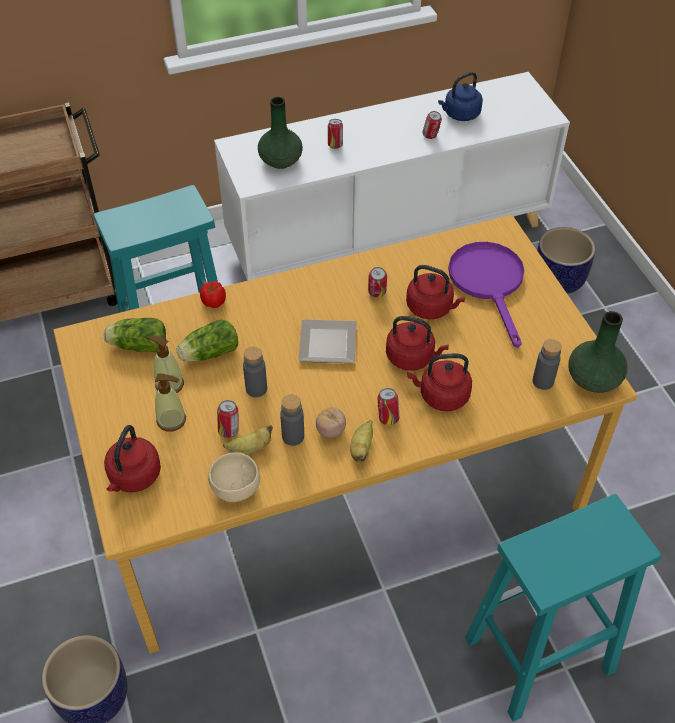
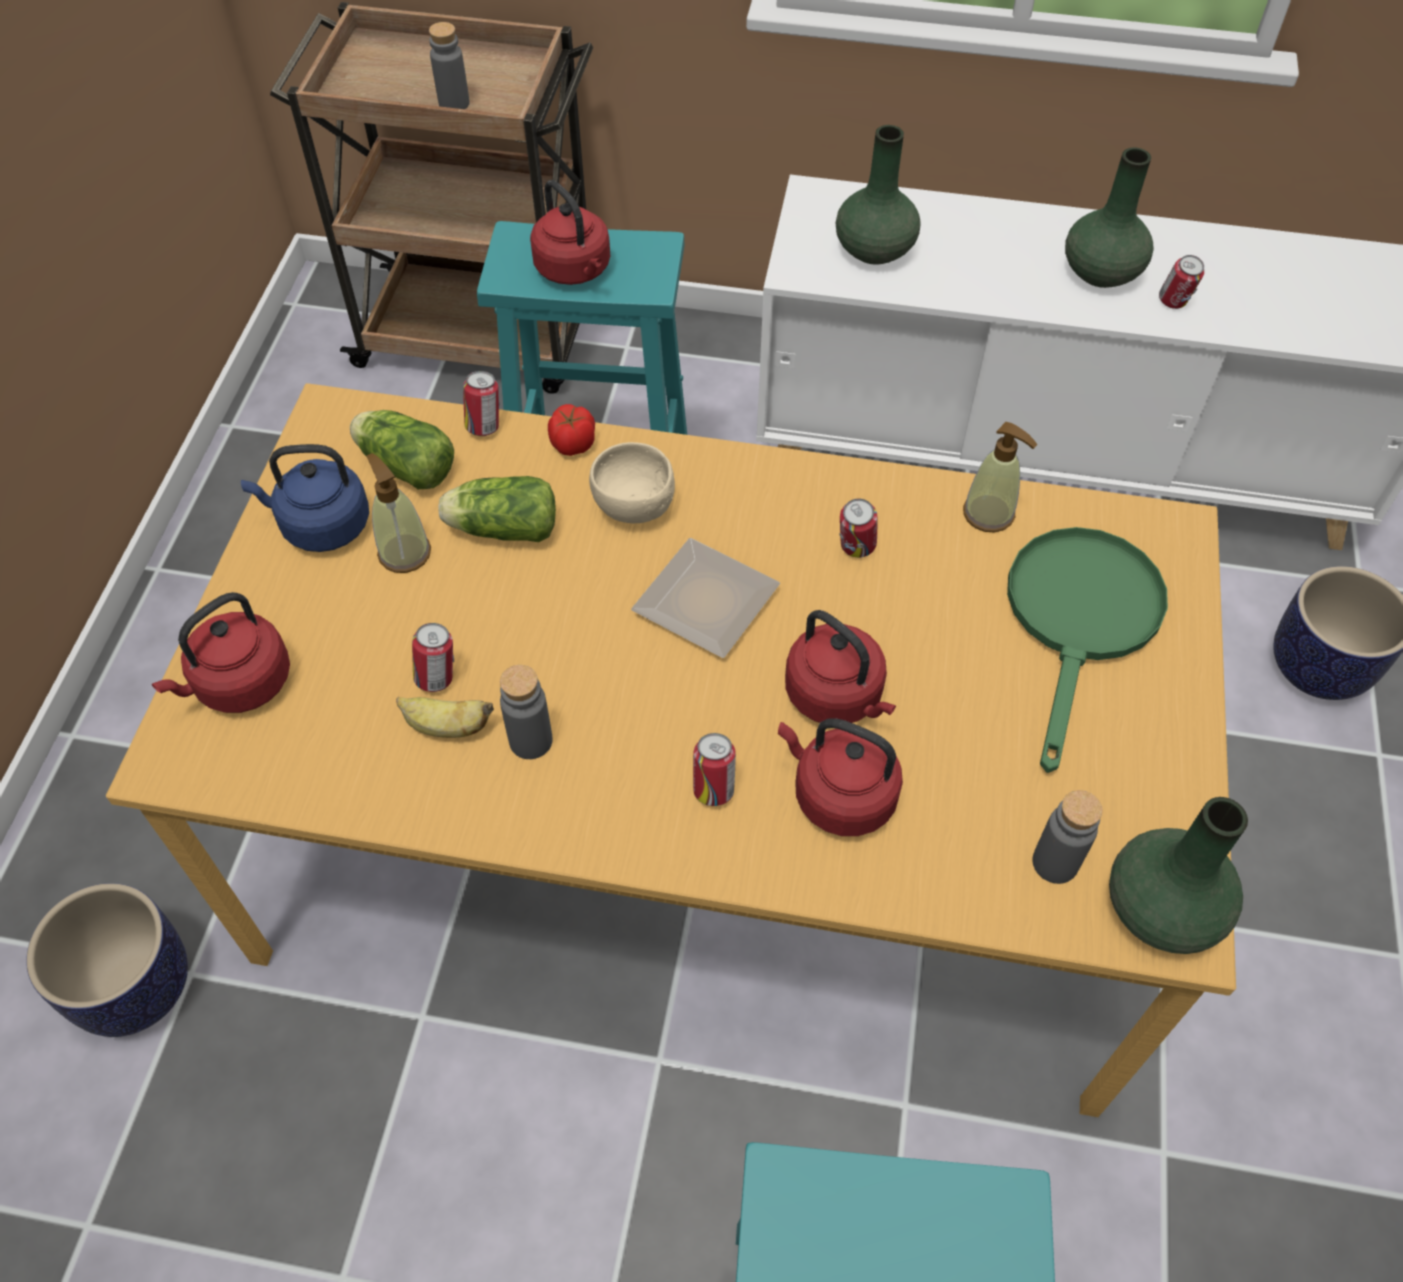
camera: 30 degrees right, 5 degrees up
soap dispenser [155,374,186,432] -> soap dispenser moved to [963,422,1038,533]
beige bowl [208,452,260,502] -> beige bowl moved to [589,442,675,523]
grey bottle [243,347,267,397] -> grey bottle moved to [429,22,470,109]
tomato [316,407,346,438] -> none
can [328,119,343,149] -> can moved to [463,371,500,436]
banana [350,420,373,463] -> none
red kettle [406,265,465,319] -> red kettle moved to [530,180,610,285]
blue kettle [438,72,483,121] -> blue kettle moved to [241,444,369,552]
purple frying pan [448,242,525,348] -> green frying pan [1007,527,1168,773]
none -> green vase [1065,147,1154,288]

